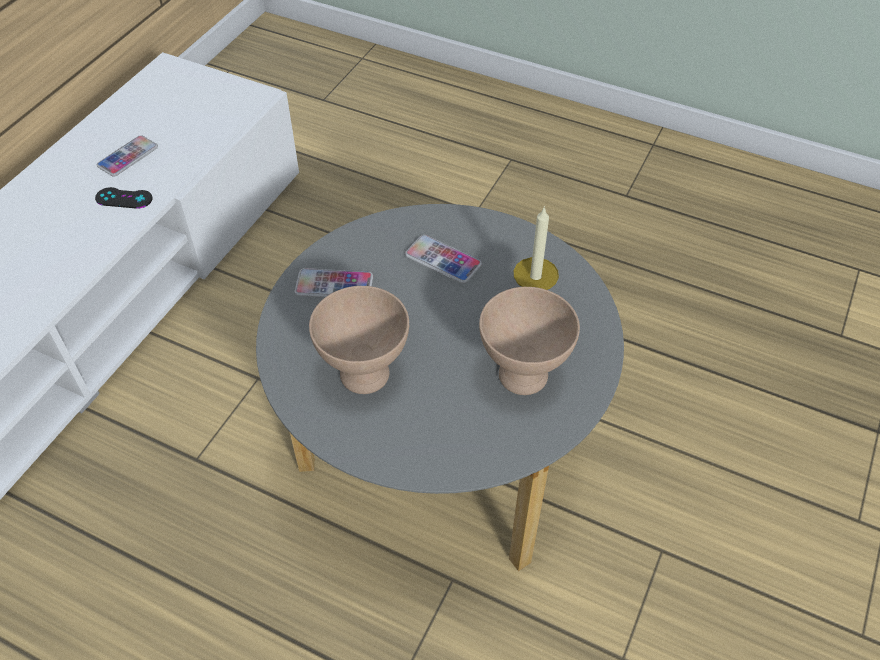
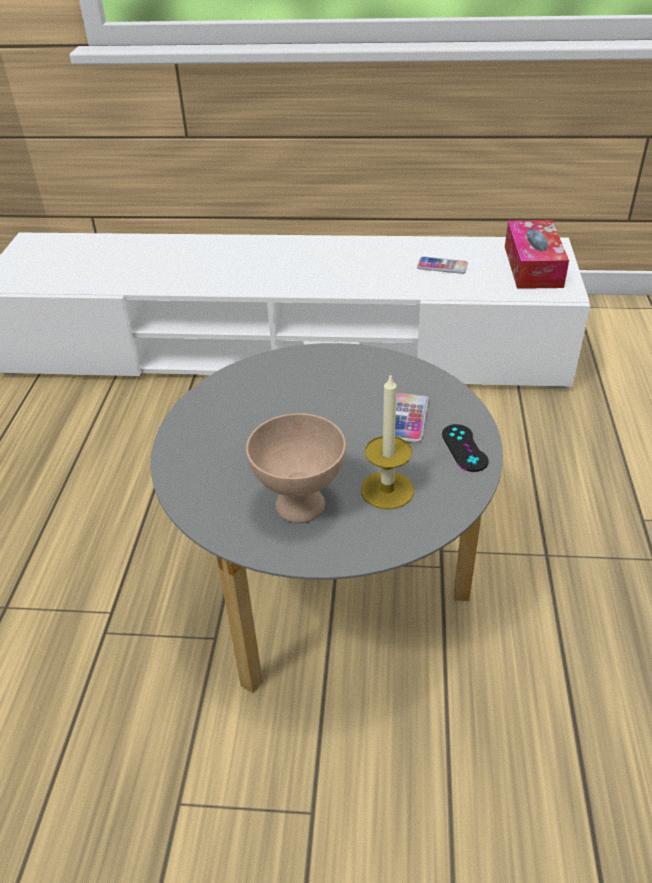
camera: 70 degrees right, 10 degrees down
black game controller [95,187,153,209] -> black game controller moved to [442,424,488,472]
phone [295,268,373,298] -> none
beige bowl [309,286,409,394] -> none
none -> tissue box [505,220,569,289]

